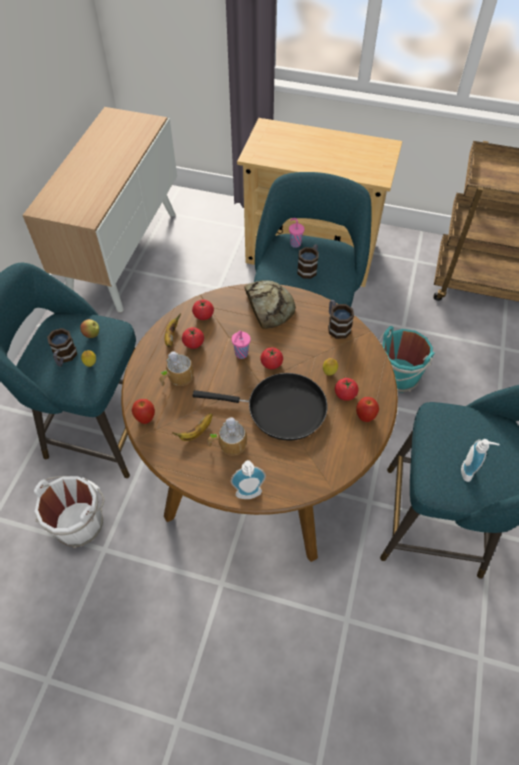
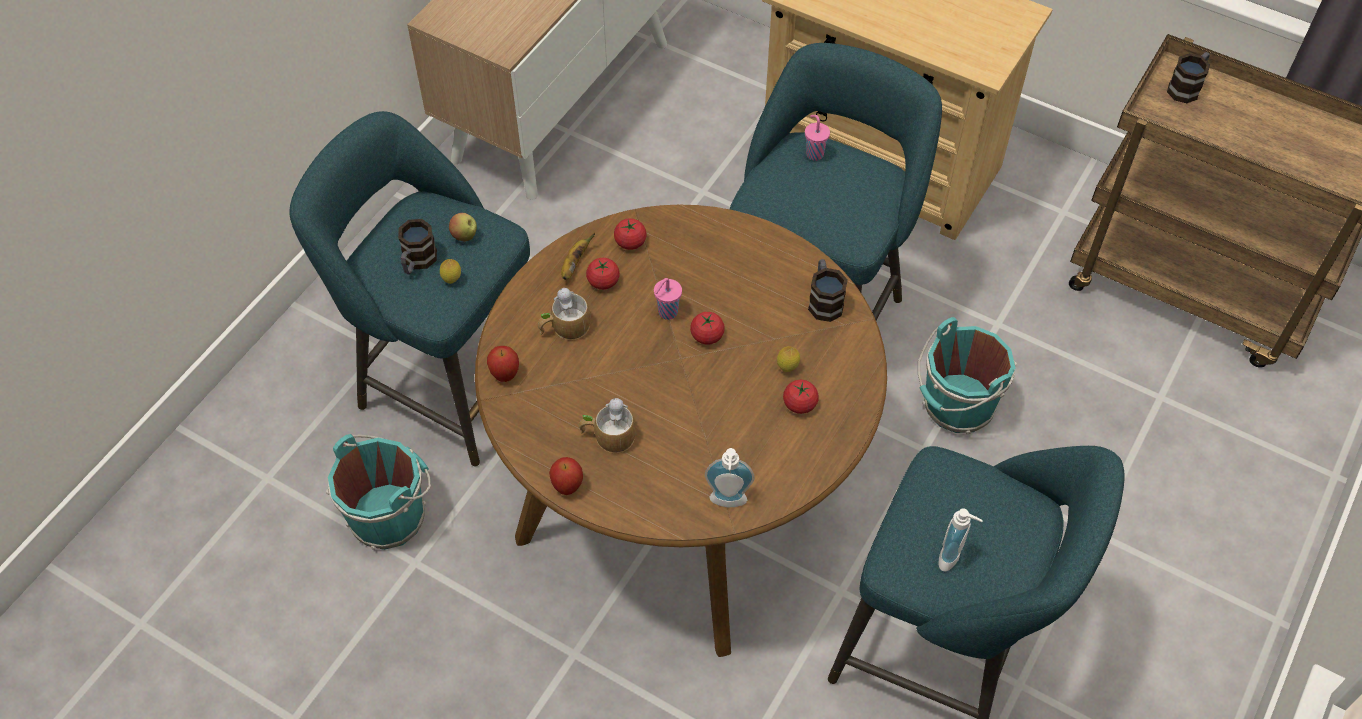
camera: 15 degrees right, 0 degrees up
white bucket [34,476,105,548] -> turquoise bucket [326,434,431,550]
banana [173,413,212,441] -> none
black frying pan [193,373,327,441] -> none
soap dispenser [231,460,266,499] -> soap dispenser moved to [705,448,755,508]
bread [244,280,296,329] -> none
mug [297,244,319,279] -> mug moved to [1167,52,1210,103]
apple [356,397,379,422] -> apple moved to [549,457,583,495]

